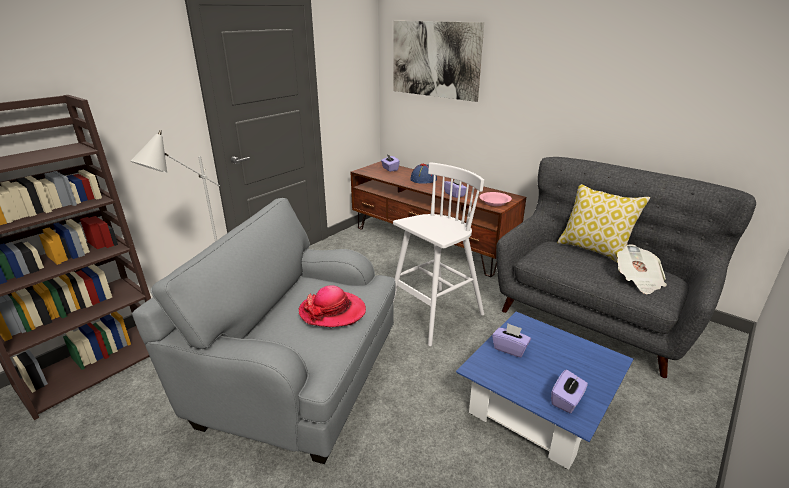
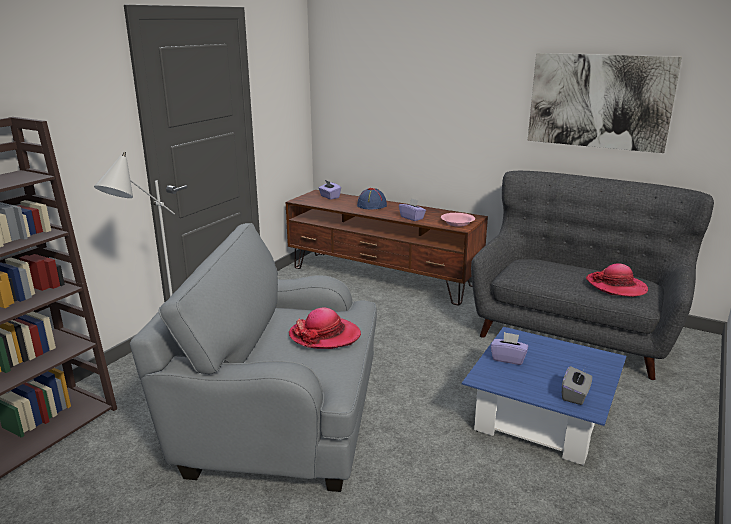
camera: 10 degrees left, 5 degrees down
picture [393,21,484,102] -> picture moved to [528,53,682,153]
white stool [393,162,484,346] -> none
purple tissue box [551,369,588,413] -> grey tissue box [562,366,592,405]
pillow [557,184,650,263] -> none
newspaper [617,244,667,294] -> hat [586,263,648,297]

